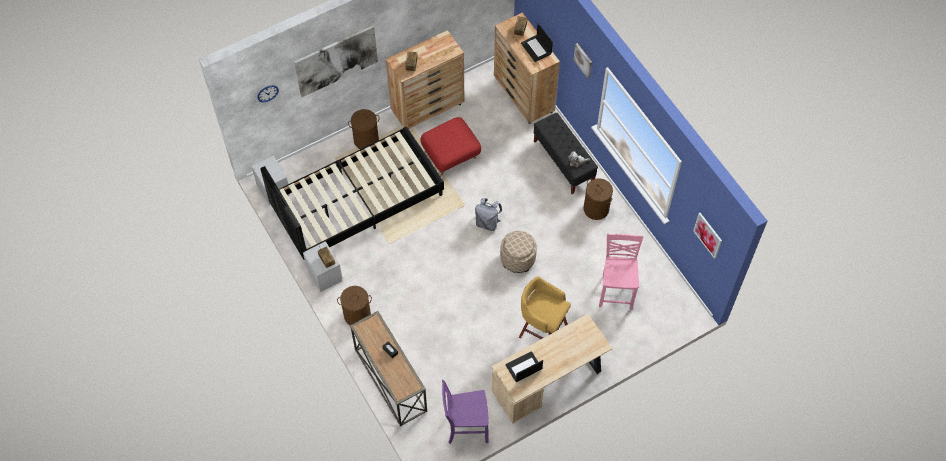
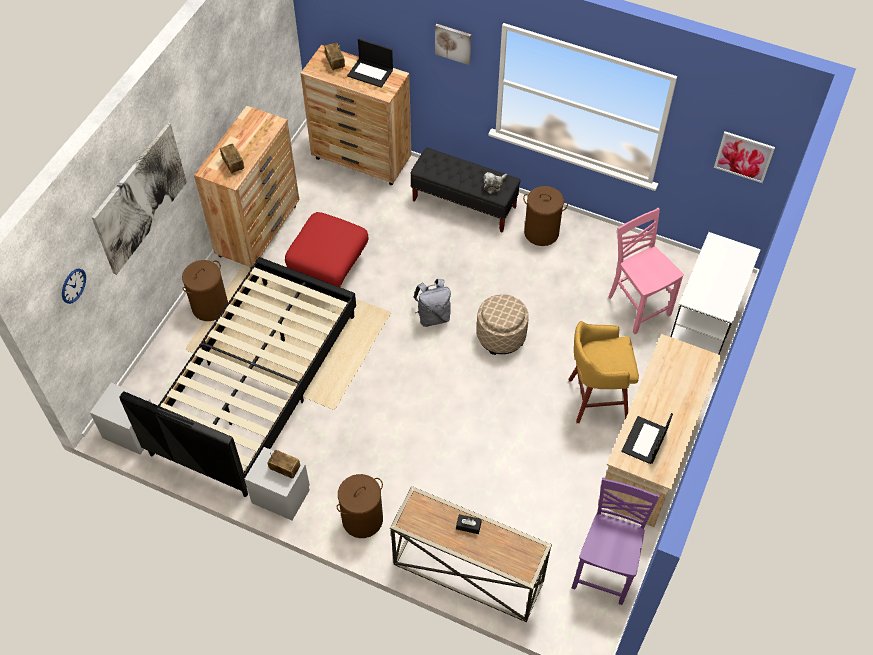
camera: 35 degrees left, 5 degrees down
purple chair [442,380,488,444] -> purple chair turned 150 degrees clockwise [572,478,660,605]
none -> white desk [670,232,761,354]

